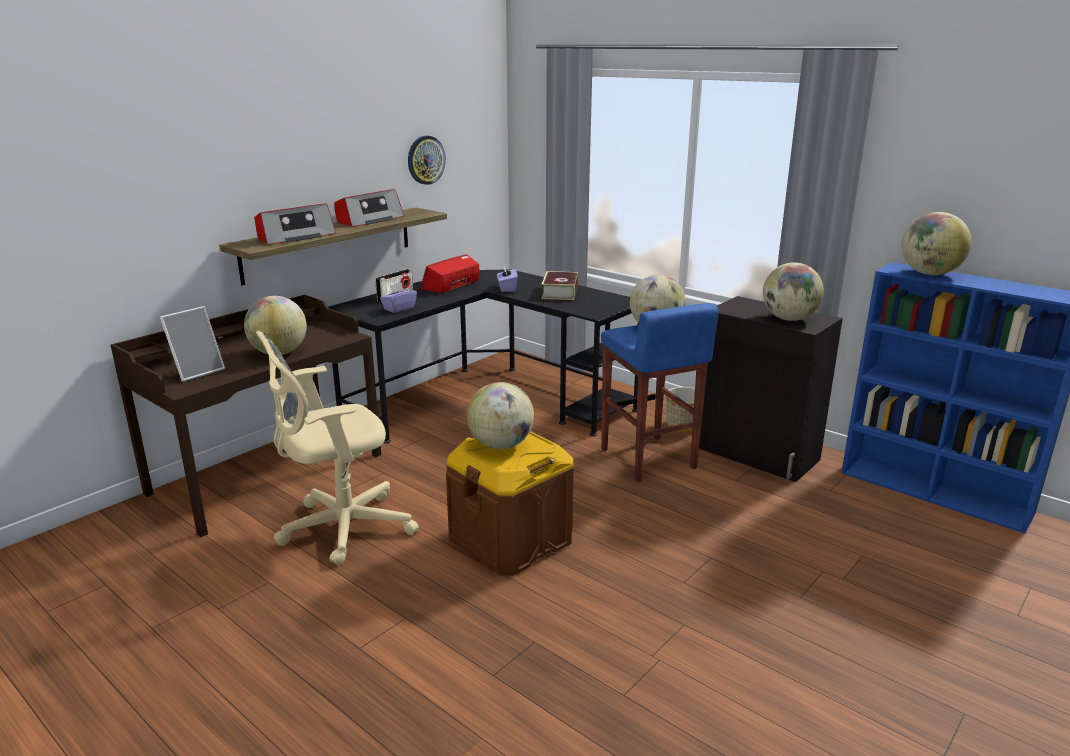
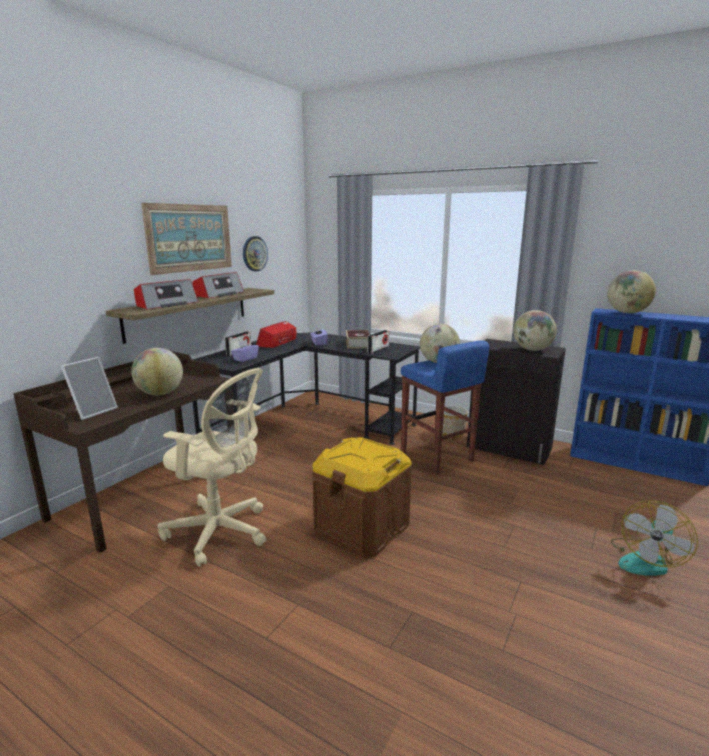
camera: 10 degrees left, 5 degrees down
beige office chair [256,331,419,565] -> beige office chair turned 120 degrees counterclockwise [157,368,266,567]
globe [467,382,534,449] -> none
none -> picture [141,203,232,275]
none -> radio [367,330,389,354]
none -> fan [611,500,698,576]

